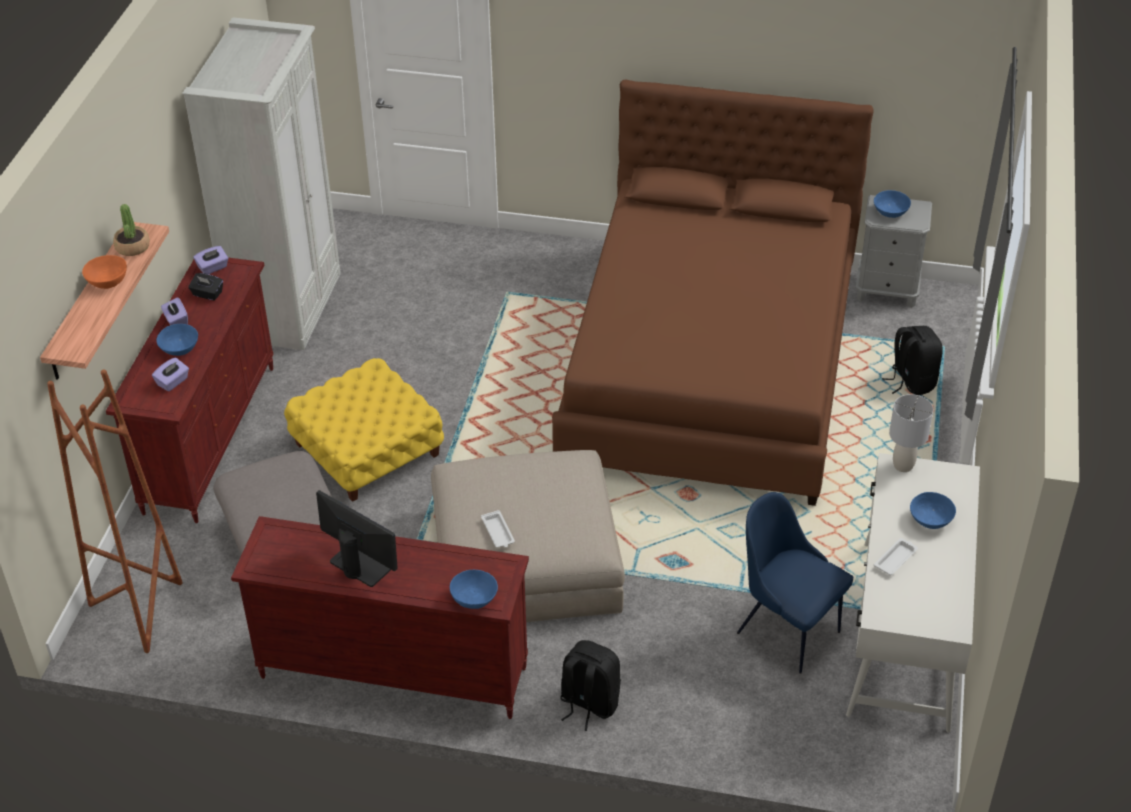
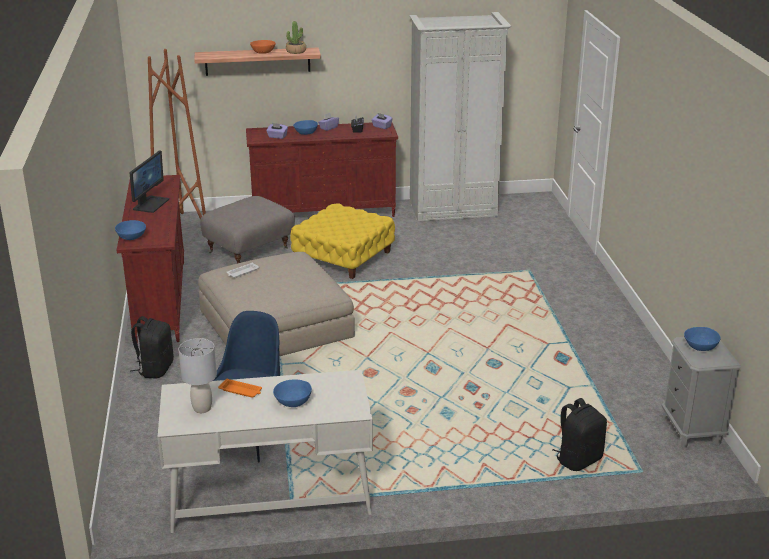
camera: 70 degrees right, 15 degrees down
brown bed [552,79,874,506] -> none
white tray [874,538,918,576] -> orange tray [218,378,262,398]
grey table lamp [889,394,933,472] -> grey table lamp moved to [178,338,217,413]

